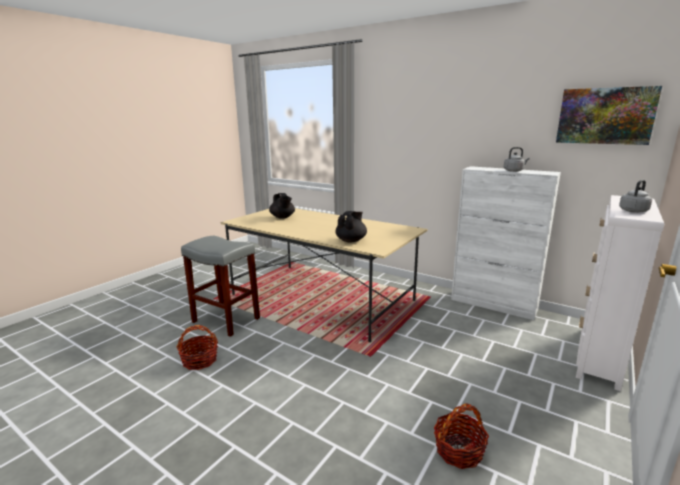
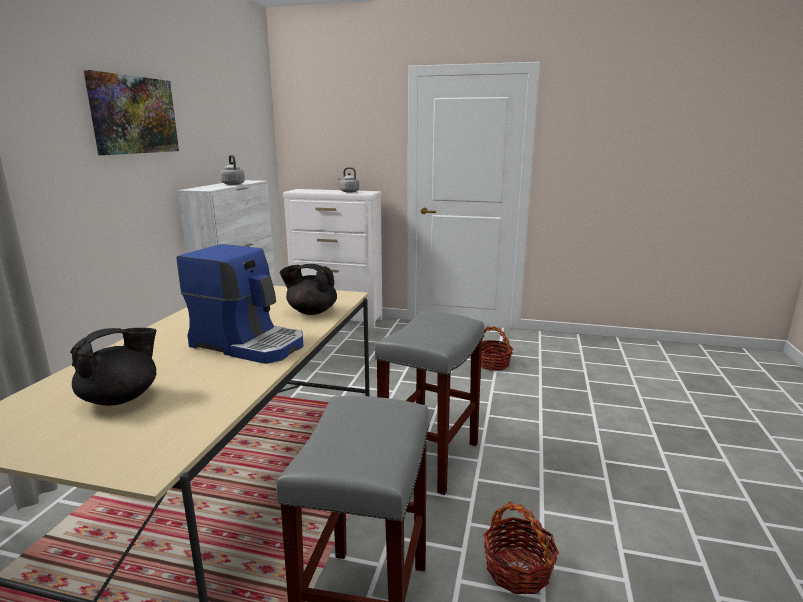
camera: 110 degrees left, 0 degrees up
picture [556,86,662,145] -> picture moved to [83,70,179,155]
none -> coffee machine [177,244,304,364]
none -> grey stool [375,311,484,495]

